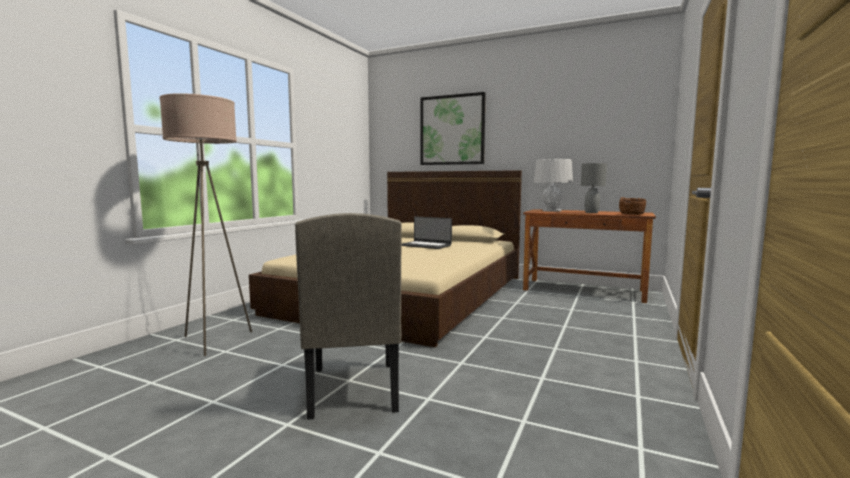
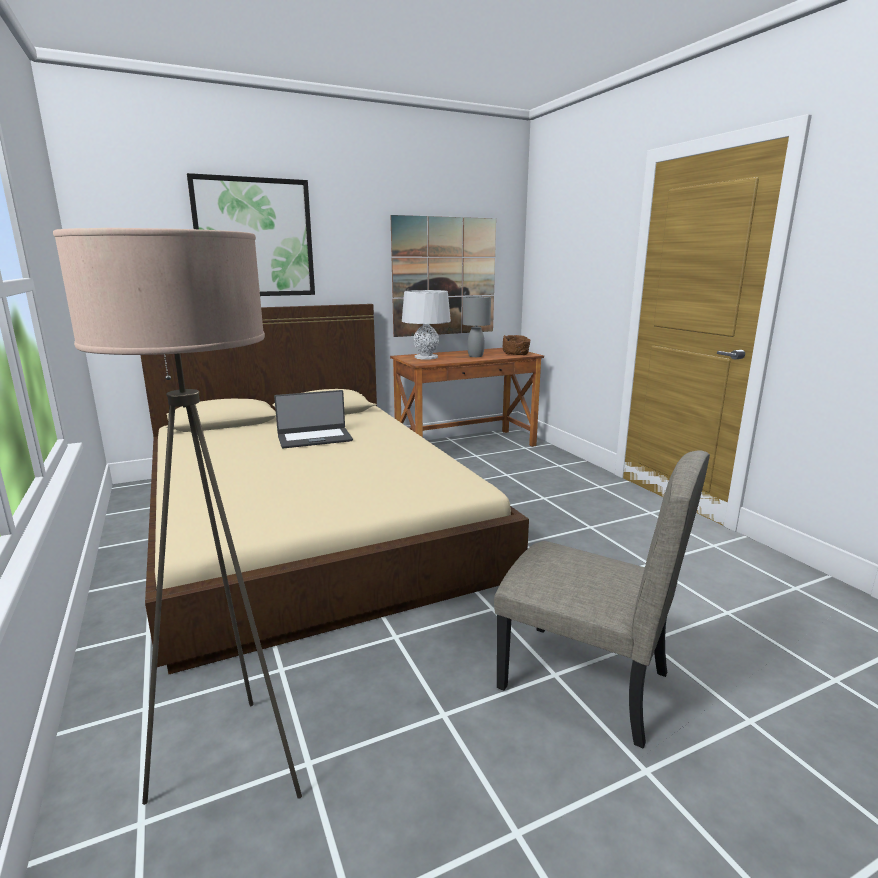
camera: 50 degrees left, 10 degrees up
none -> picture [391,215,496,337]

